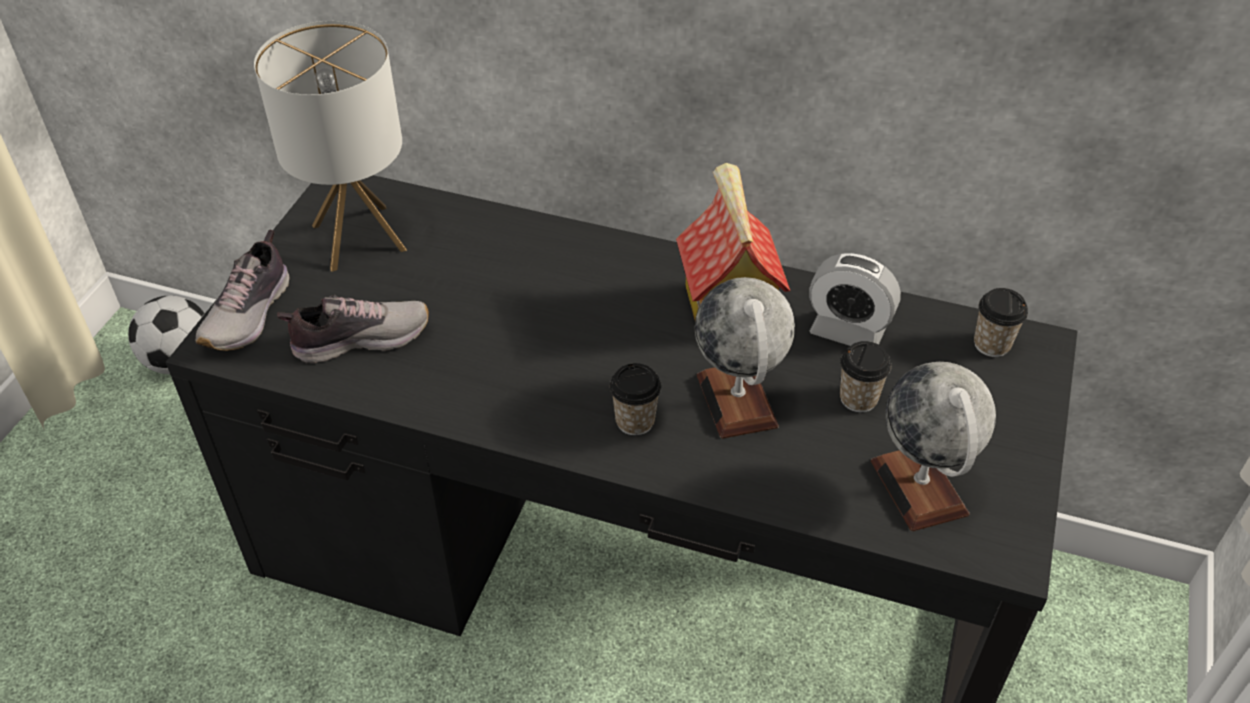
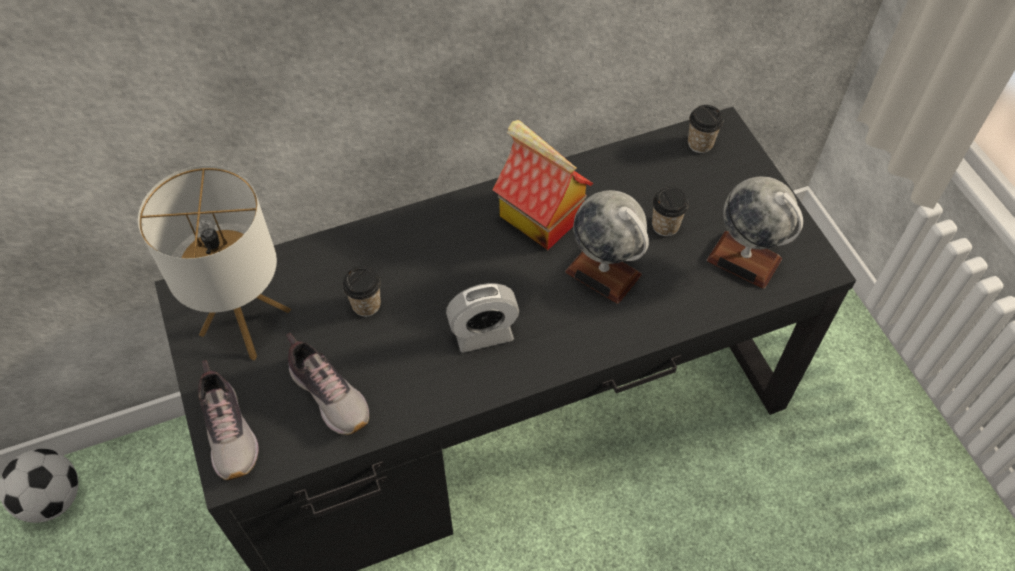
camera: 40 degrees left, 10 degrees up
shoe [277,295,429,363] -> shoe turned 105 degrees clockwise [286,333,369,435]
cup [610,363,661,435] -> cup moved to [343,266,381,317]
alarm clock [809,253,901,346] -> alarm clock moved to [446,283,519,353]

